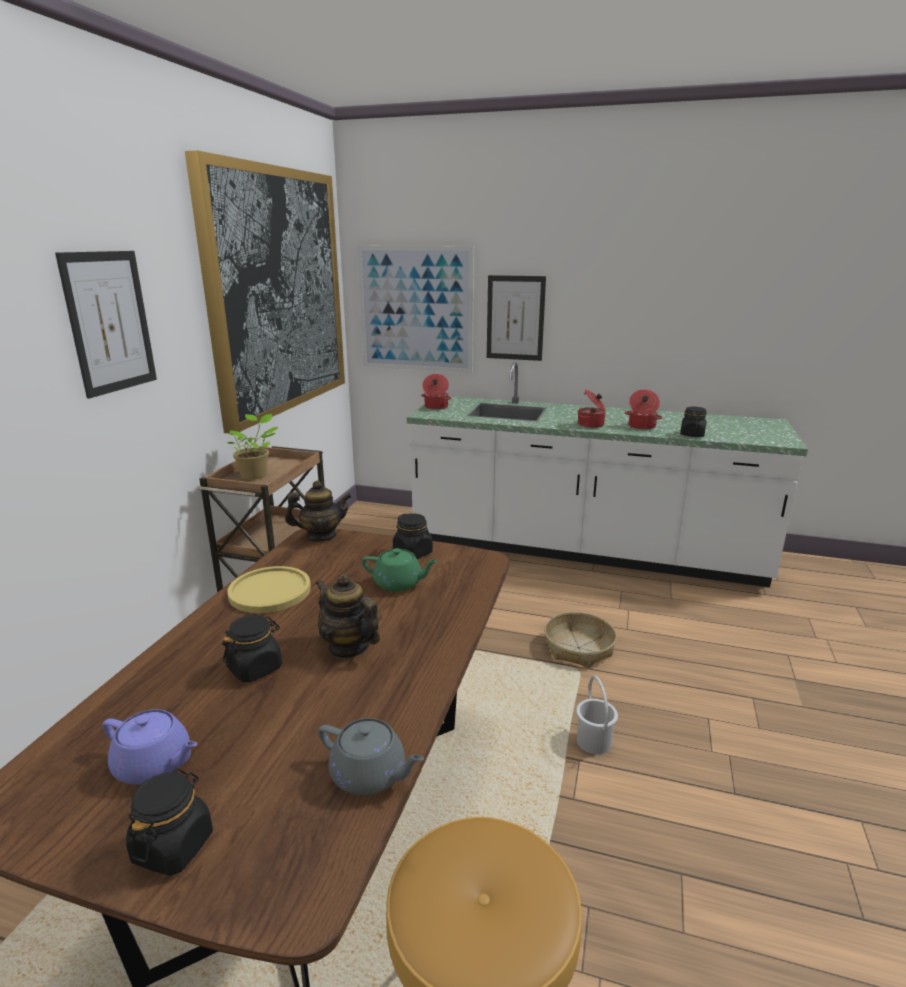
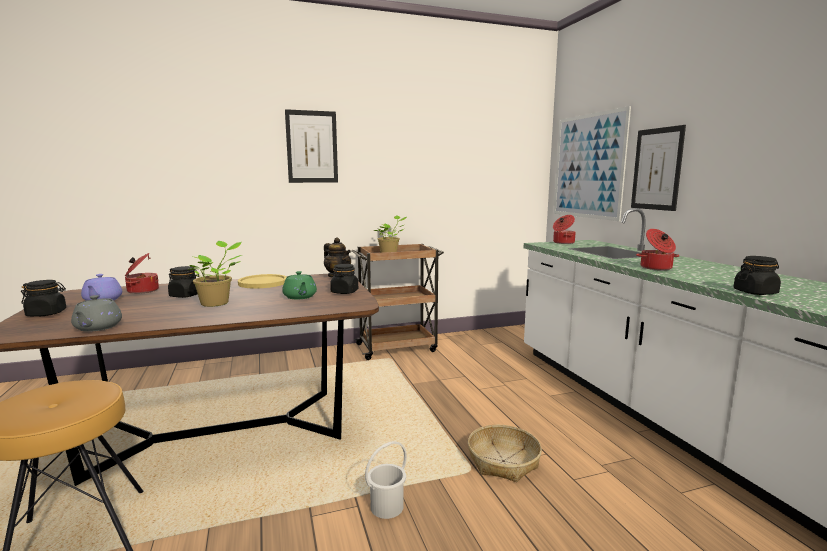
camera: 55 degrees right, 10 degrees down
picture [185,150,345,433] -> none
teapot [315,574,380,659] -> potted plant [188,241,242,307]
cooking pot [625,390,662,430] -> cooking pot moved to [125,253,159,294]

